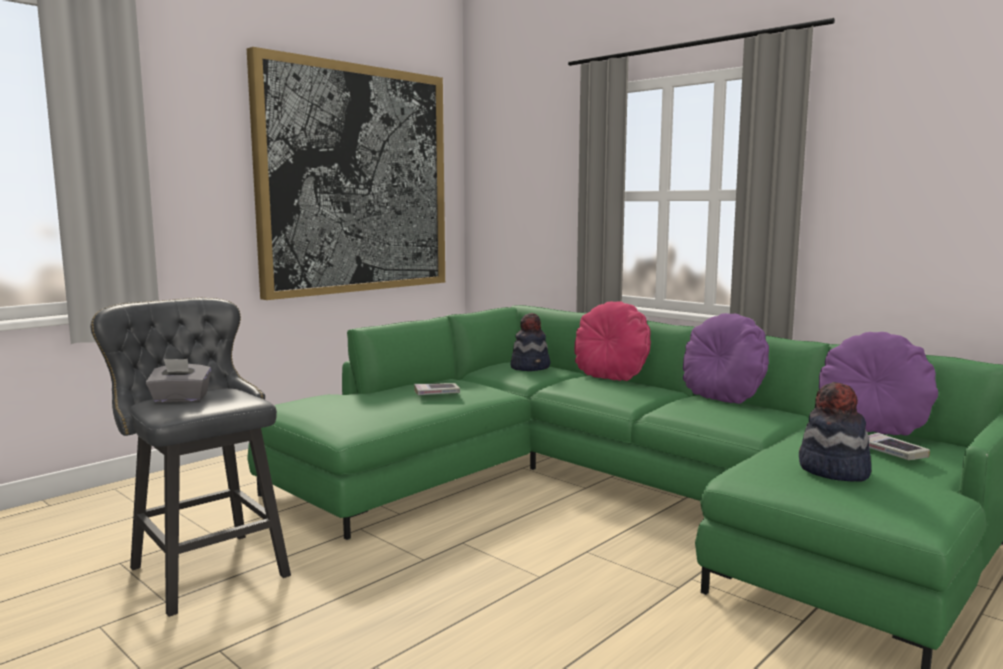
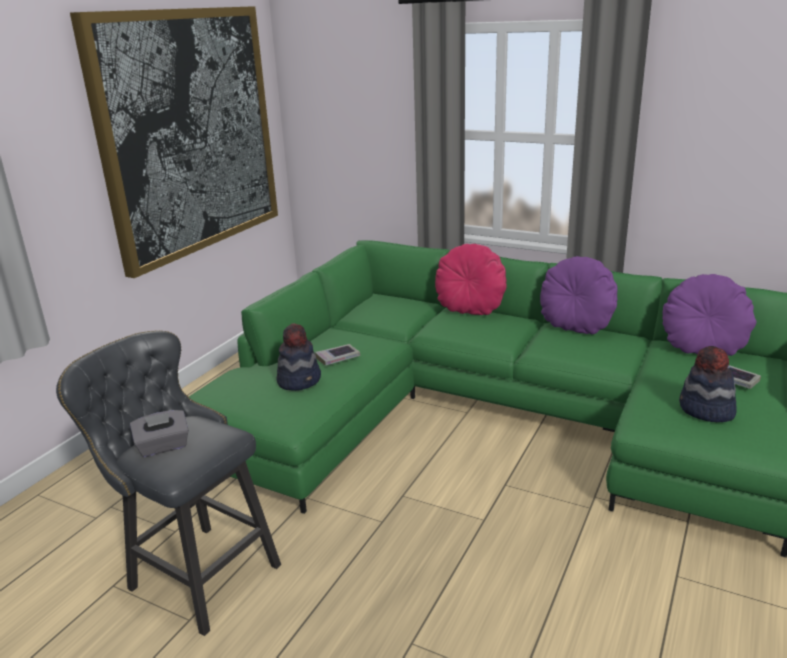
camera: 15 degrees left, 15 degrees up
hat [511,313,550,371] -> hat moved to [277,323,321,391]

